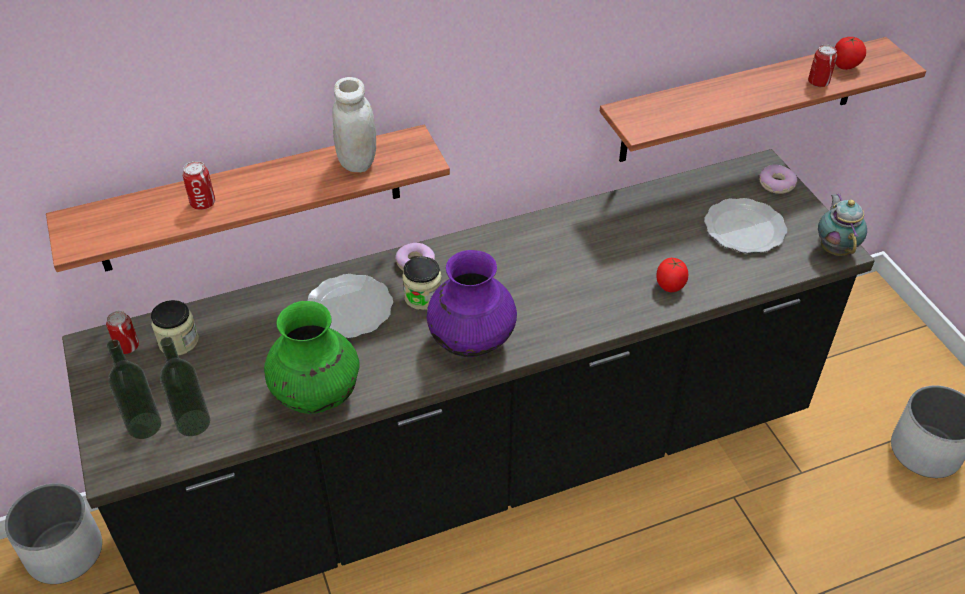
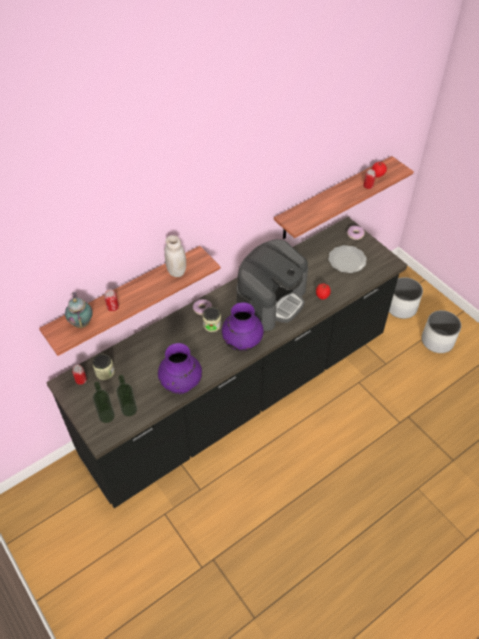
camera: 15 degrees left, 5 degrees up
white planter [4,483,102,584] -> white planter moved to [389,277,423,319]
green vase [264,301,360,414] -> purple vase [158,343,202,394]
plate [308,274,393,338] -> none
teapot [818,193,867,256] -> teapot moved to [65,292,93,328]
none -> coffee machine [236,239,308,331]

